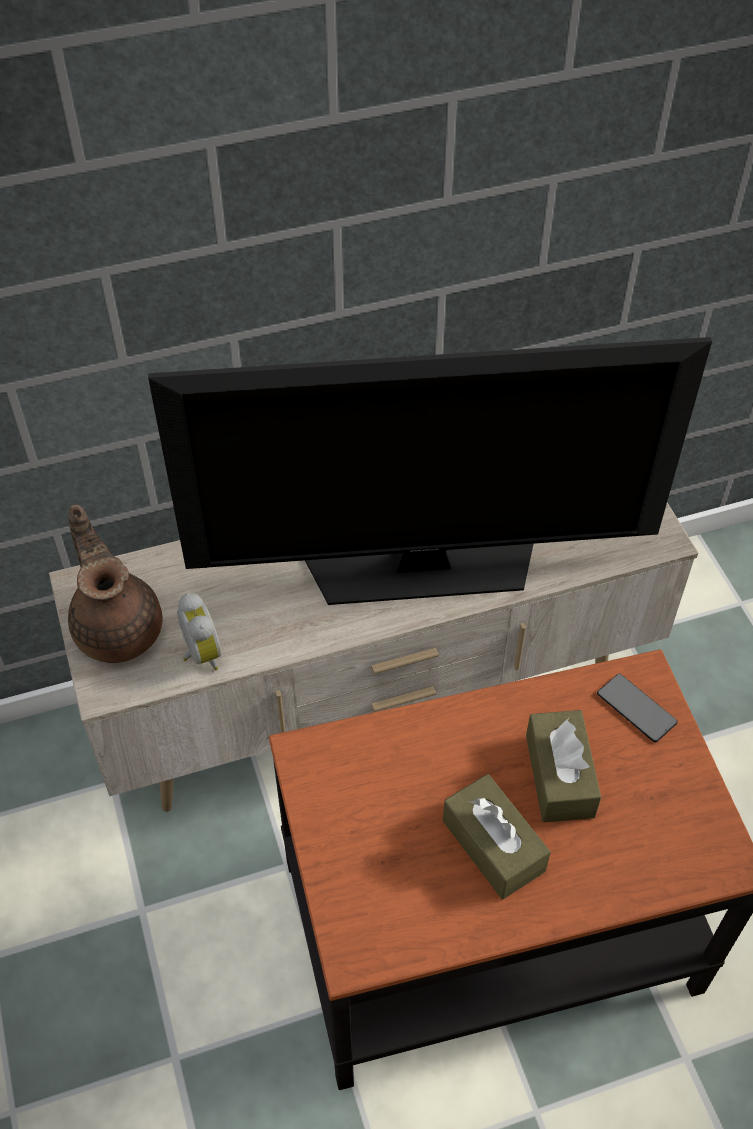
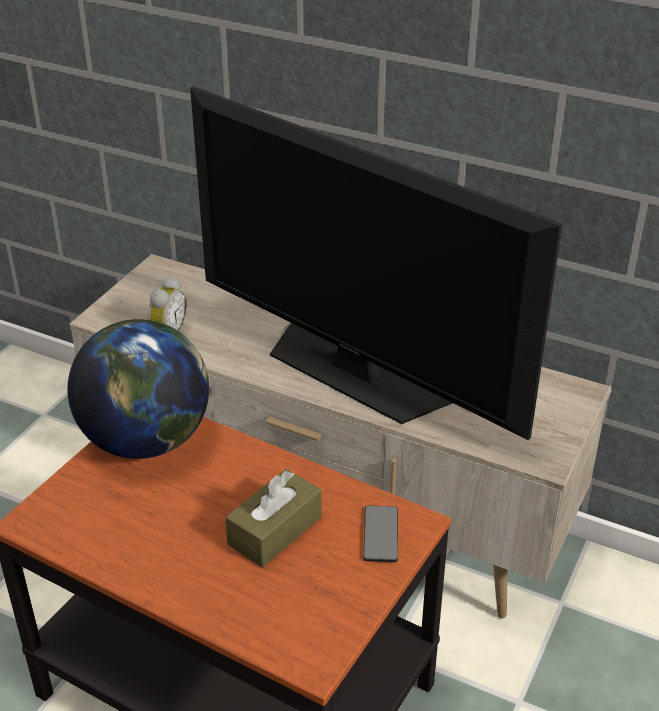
camera: 45 degrees right, 15 degrees down
brown teapot [68,505,163,663] -> none
brown tissue box [443,774,551,899] -> none
none -> globe [68,319,209,459]

